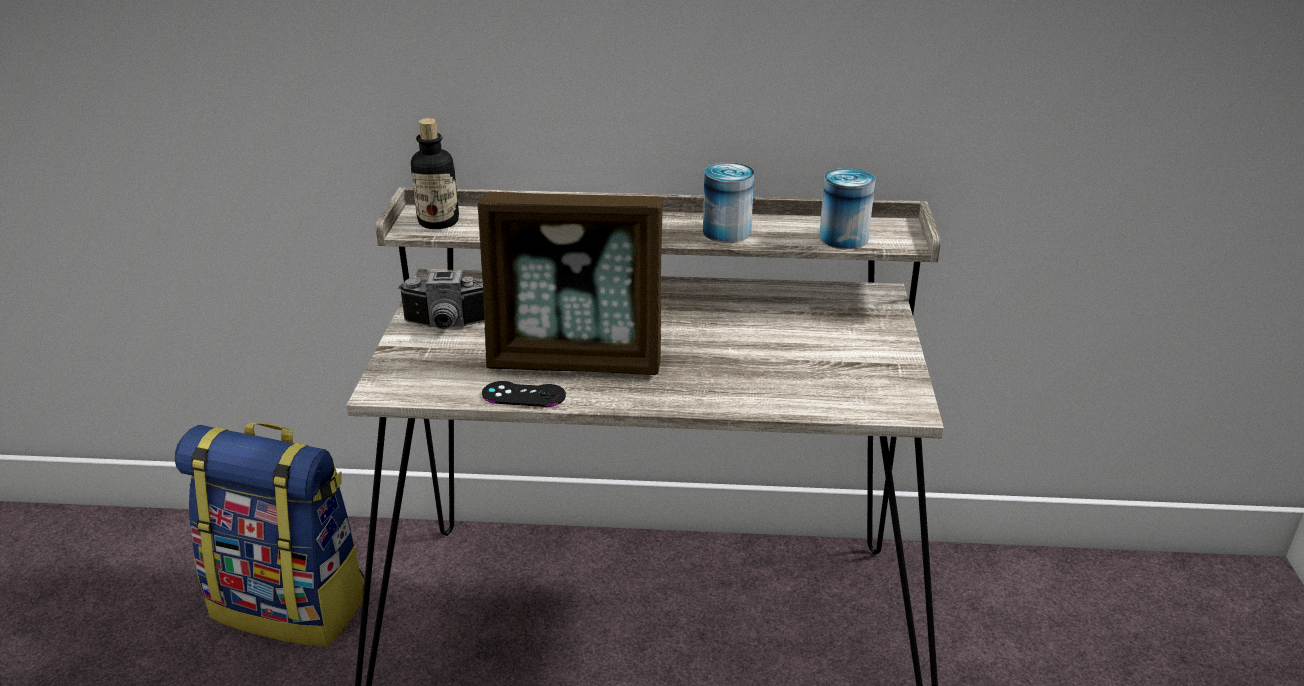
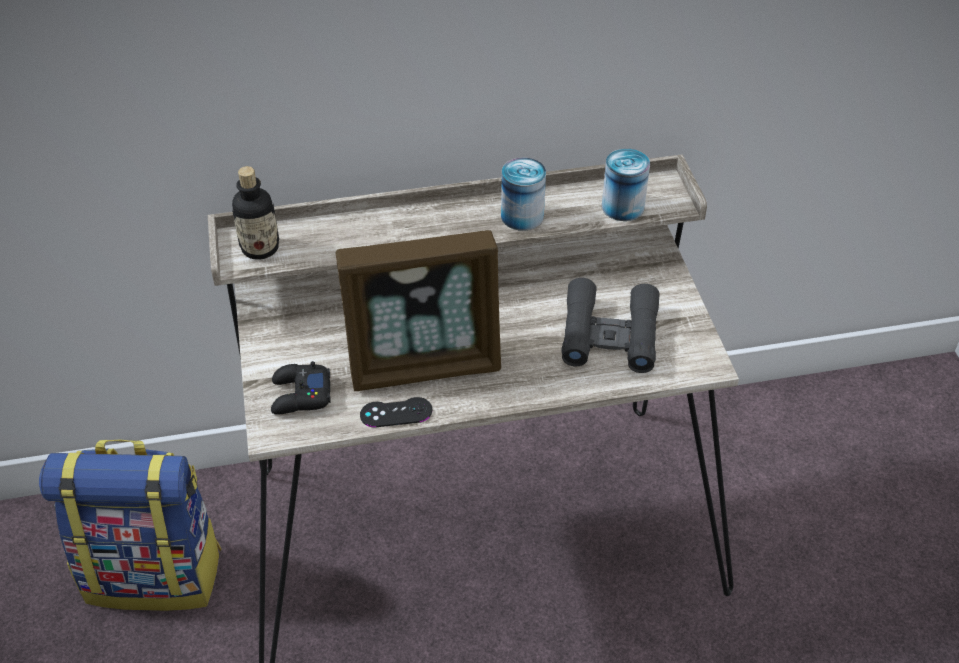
camera: 15 degrees left, 15 degrees up
camera [398,272,484,330] -> none
none -> black game controller [271,361,331,414]
none -> black binoculars [561,278,660,373]

